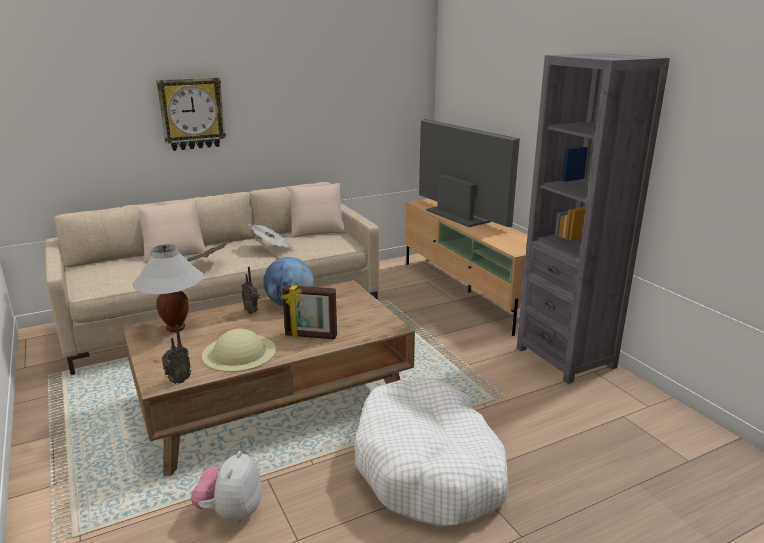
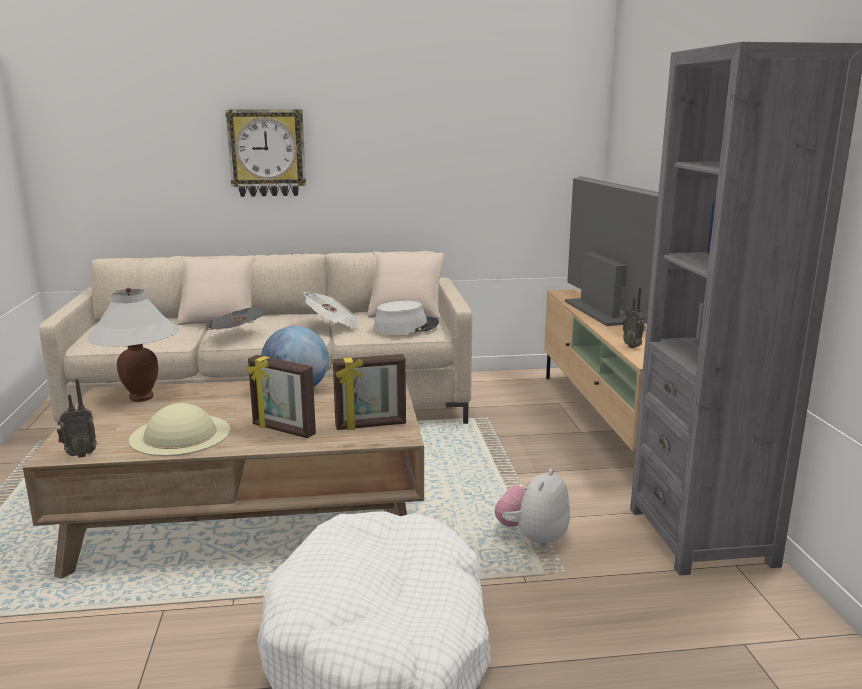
camera: 20 degrees right, 5 degrees down
plush toy [191,451,262,522] -> plush toy moved to [495,469,570,547]
radio [241,267,259,314] -> radio moved to [623,287,646,348]
none -> picture frame [333,354,406,430]
none -> grey hat [373,301,439,335]

